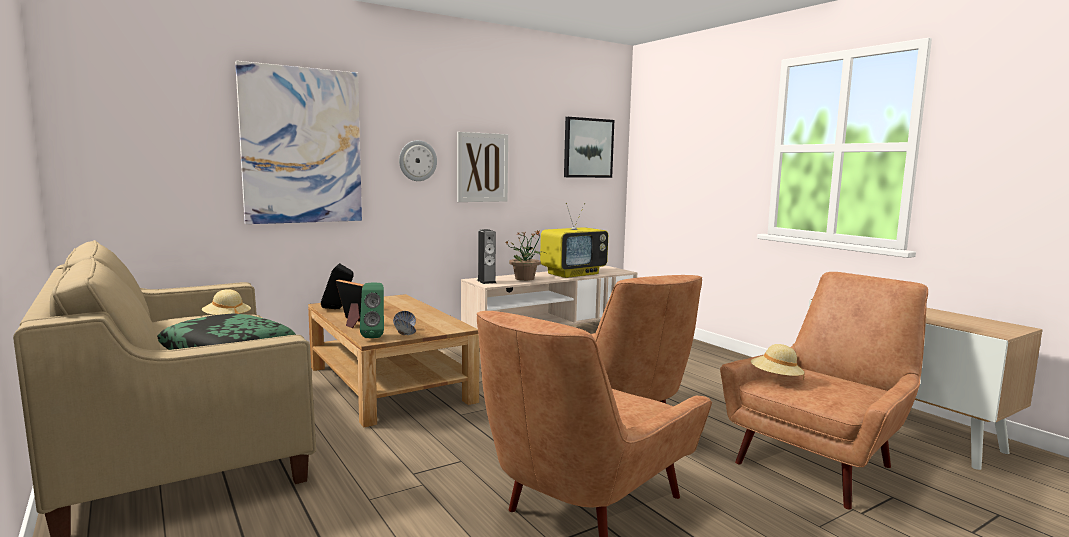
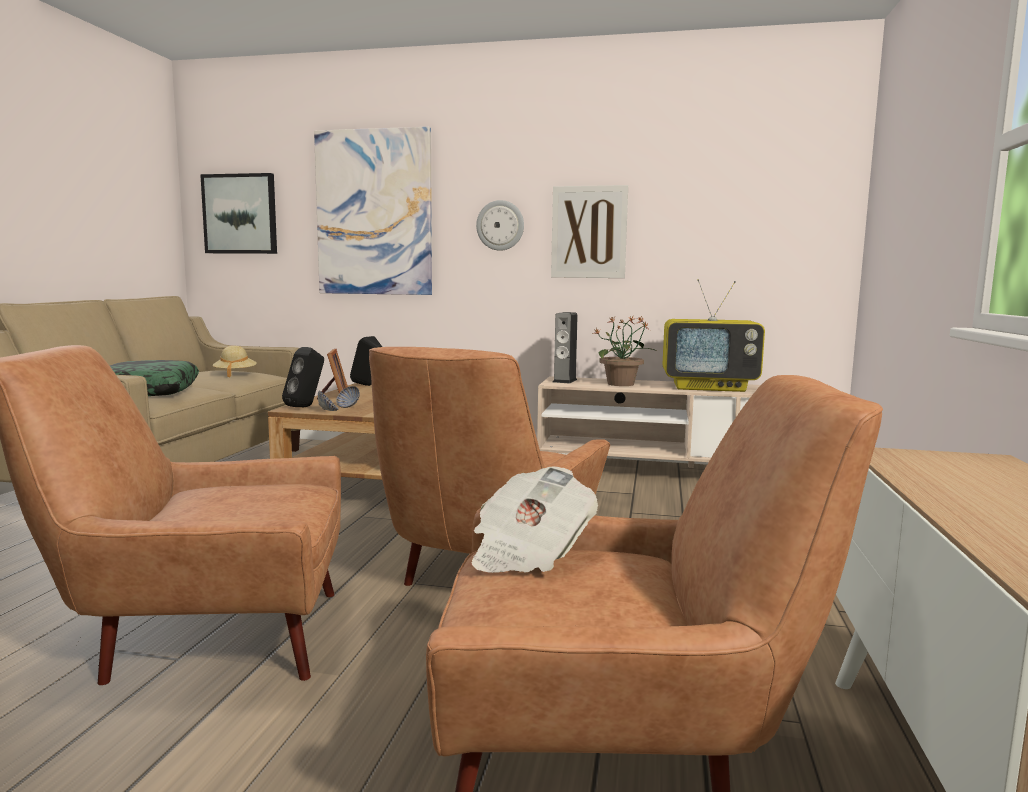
camera: 45 degrees right, 0 degrees up
green speaker [360,283,384,338] -> black speaker [282,347,324,407]
picture [564,117,614,178] -> picture moved to [200,173,277,254]
beige hat [751,344,805,382] -> newspaper [471,466,598,573]

